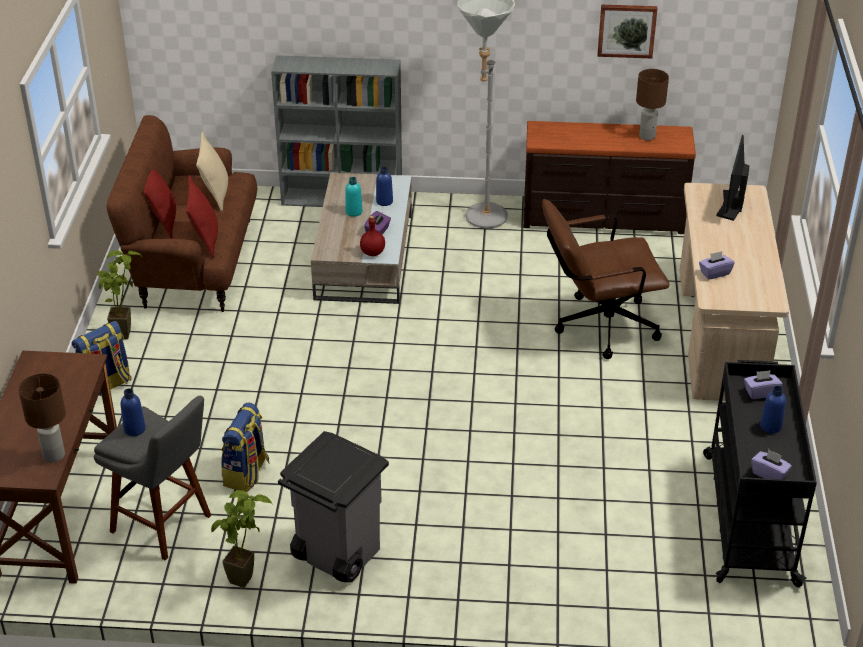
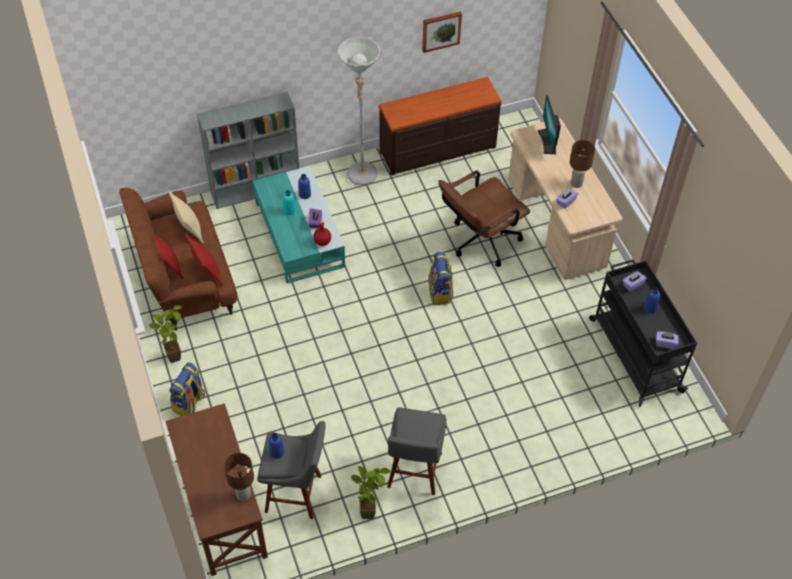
camera: 25 degrees left, 15 degrees up
backpack [221,402,270,492] -> backpack moved to [428,252,453,305]
grey trash can [278,431,389,583] -> grey stool [387,407,447,495]
beige coffee table [311,172,412,304] -> turquoise coffee table [253,166,345,283]
brown table lamp [636,69,669,140] -> brown table lamp moved to [570,140,595,188]

